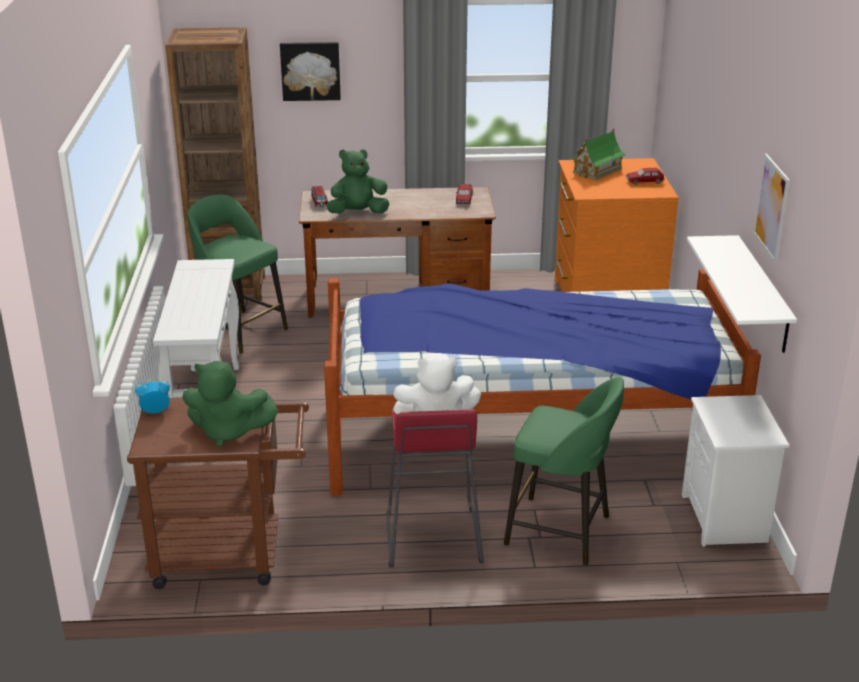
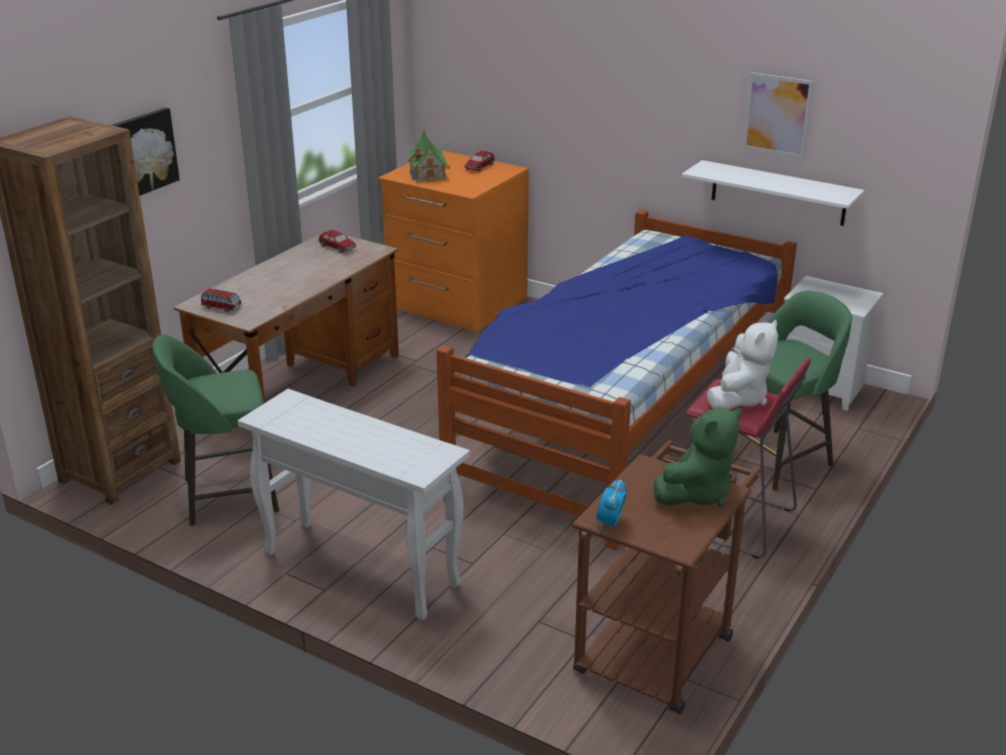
camera: 55 degrees left, 0 degrees up
green plush toy [326,149,389,213] -> none

